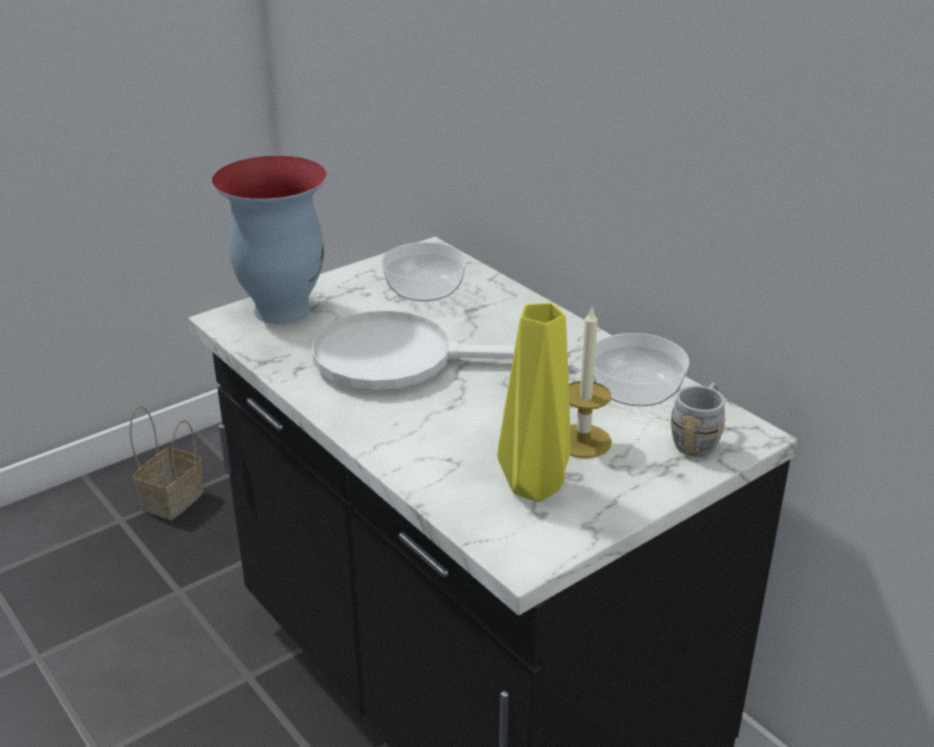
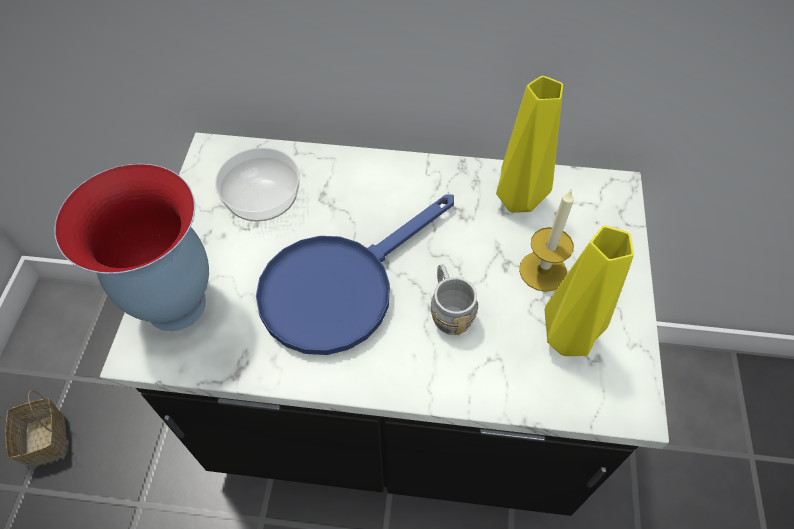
camera: 45 degrees left, 25 degrees up
white frying pan [313,311,571,392] -> blue frying pan [256,194,454,355]
bowl [594,333,689,406] -> yellow vase [496,76,563,213]
grey mug [671,383,725,457] -> grey mug moved to [431,264,478,335]

